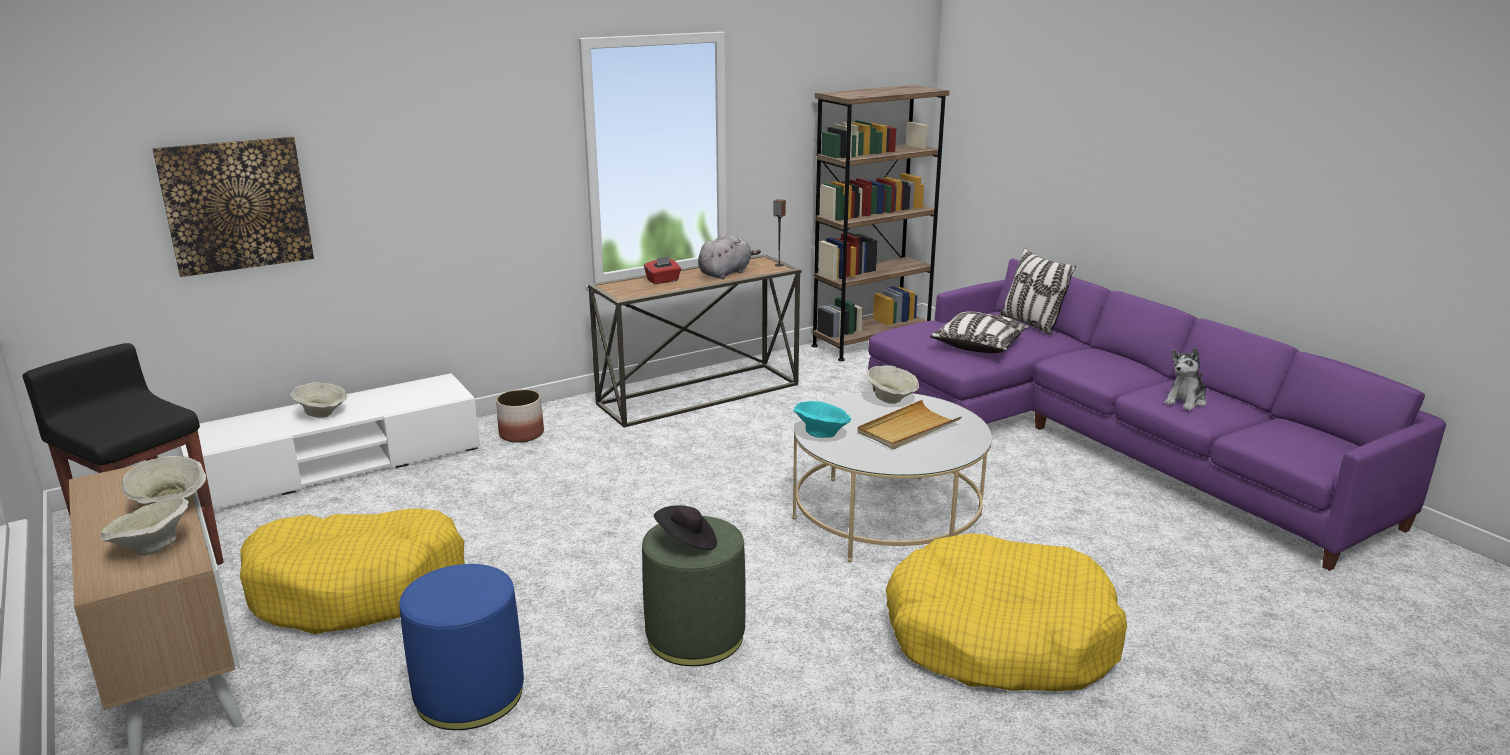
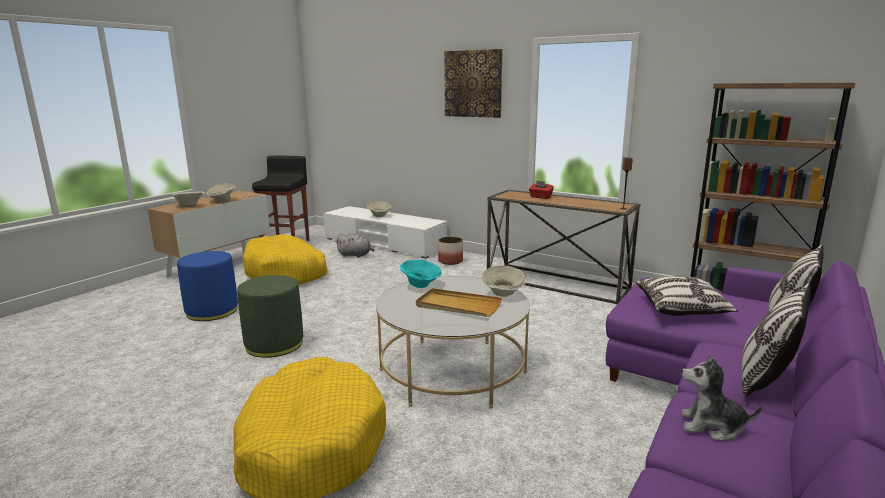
camera: 65 degrees right, 5 degrees down
picture [152,137,314,277] -> picture moved to [444,49,502,118]
black hat [654,505,717,550] -> none
grey plush toy [698,234,761,279] -> grey plush toy moved to [335,233,374,258]
none -> pillow [742,283,811,396]

